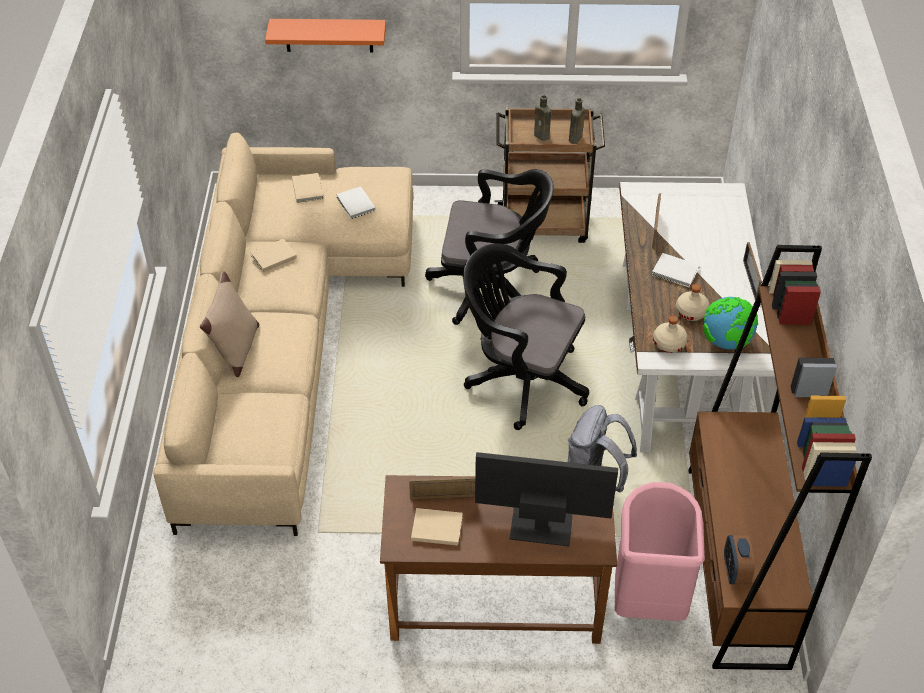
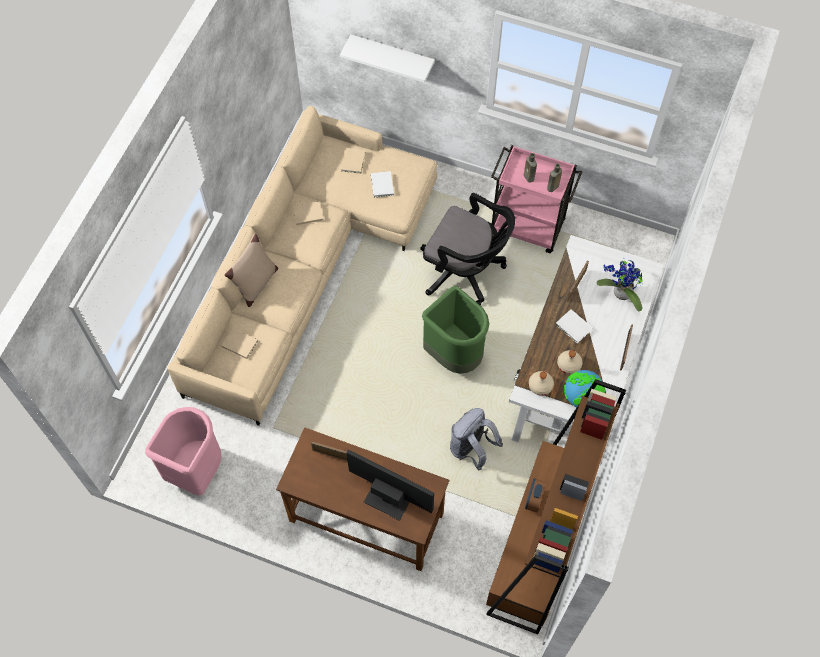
camera: 20 degrees right, 15 degrees up
orange shelf [265,19,386,53] -> white shelf [340,34,435,83]
beige book [411,508,463,546] -> beige book moved to [221,328,258,359]
black office chair [463,244,589,430] -> green trash can [422,286,489,374]
brown cart [495,108,605,243] -> pink cart [491,145,582,253]
pink trash can [615,482,705,621] -> pink trash can moved to [145,407,222,495]
alarm clock [724,535,755,585] -> alarm clock moved to [525,478,546,513]
none -> potted plant [596,258,643,311]

